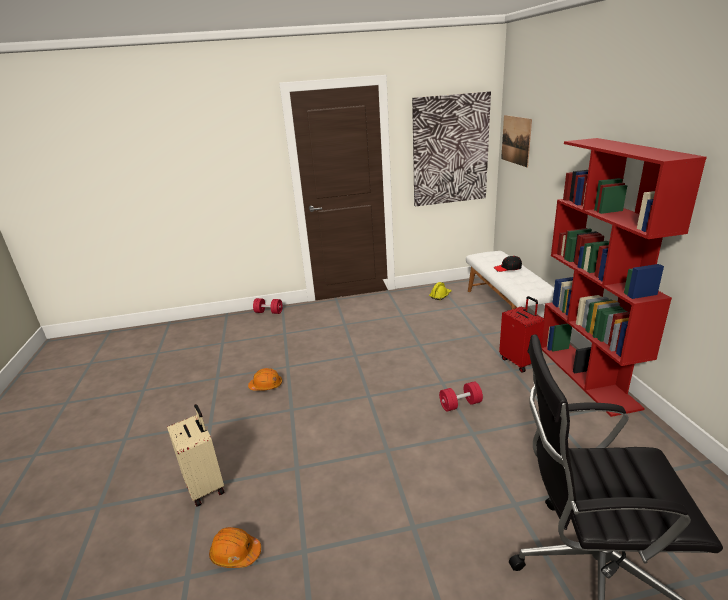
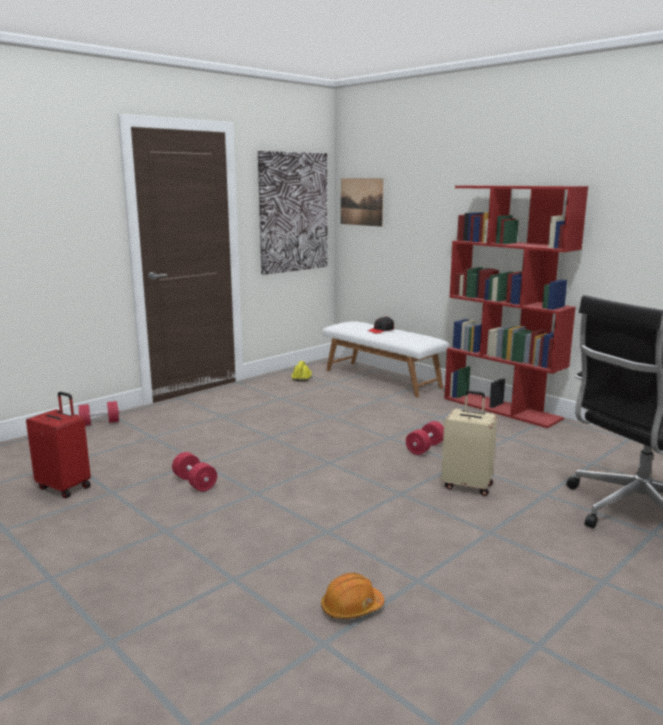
camera: 35 degrees left, 10 degrees down
beige suitcase [167,404,225,507] -> beige suitcase moved to [441,391,497,496]
orange hard hat [248,368,282,391] -> red dumbbell [172,452,217,492]
red suitcase [499,296,545,373] -> red suitcase moved to [26,392,91,498]

